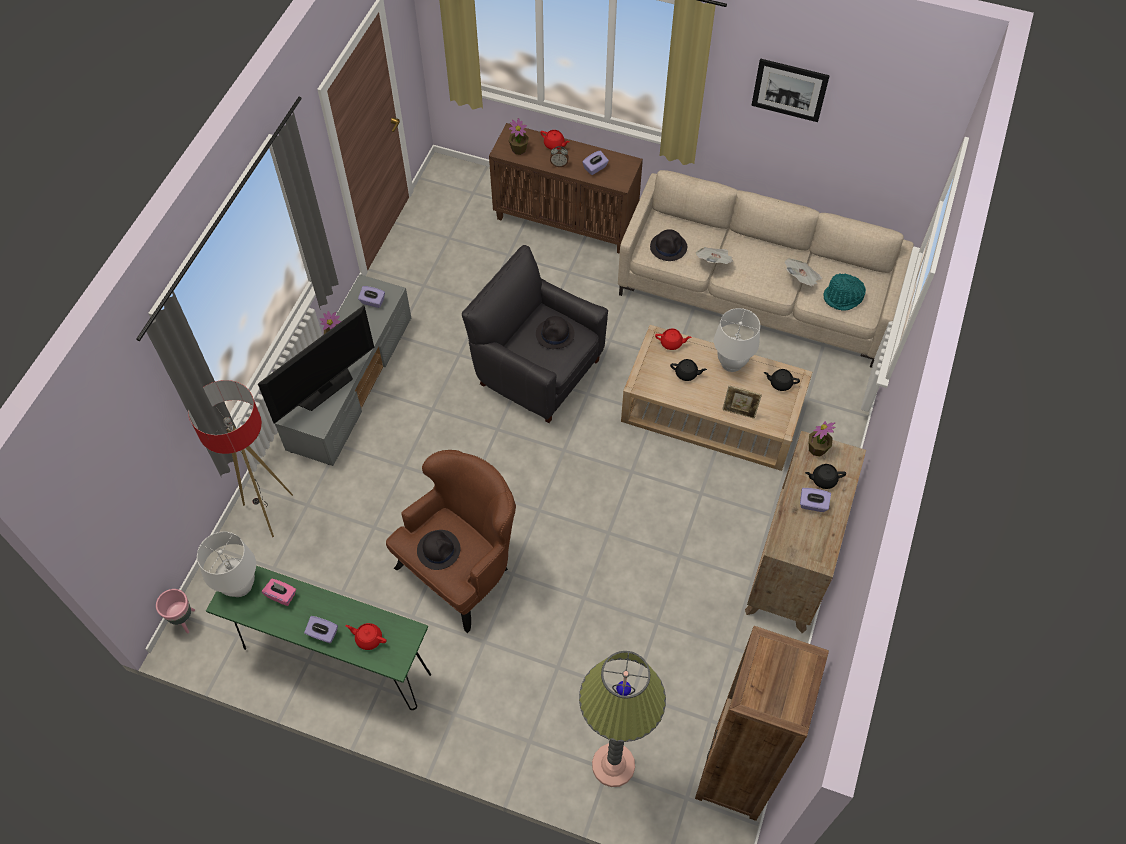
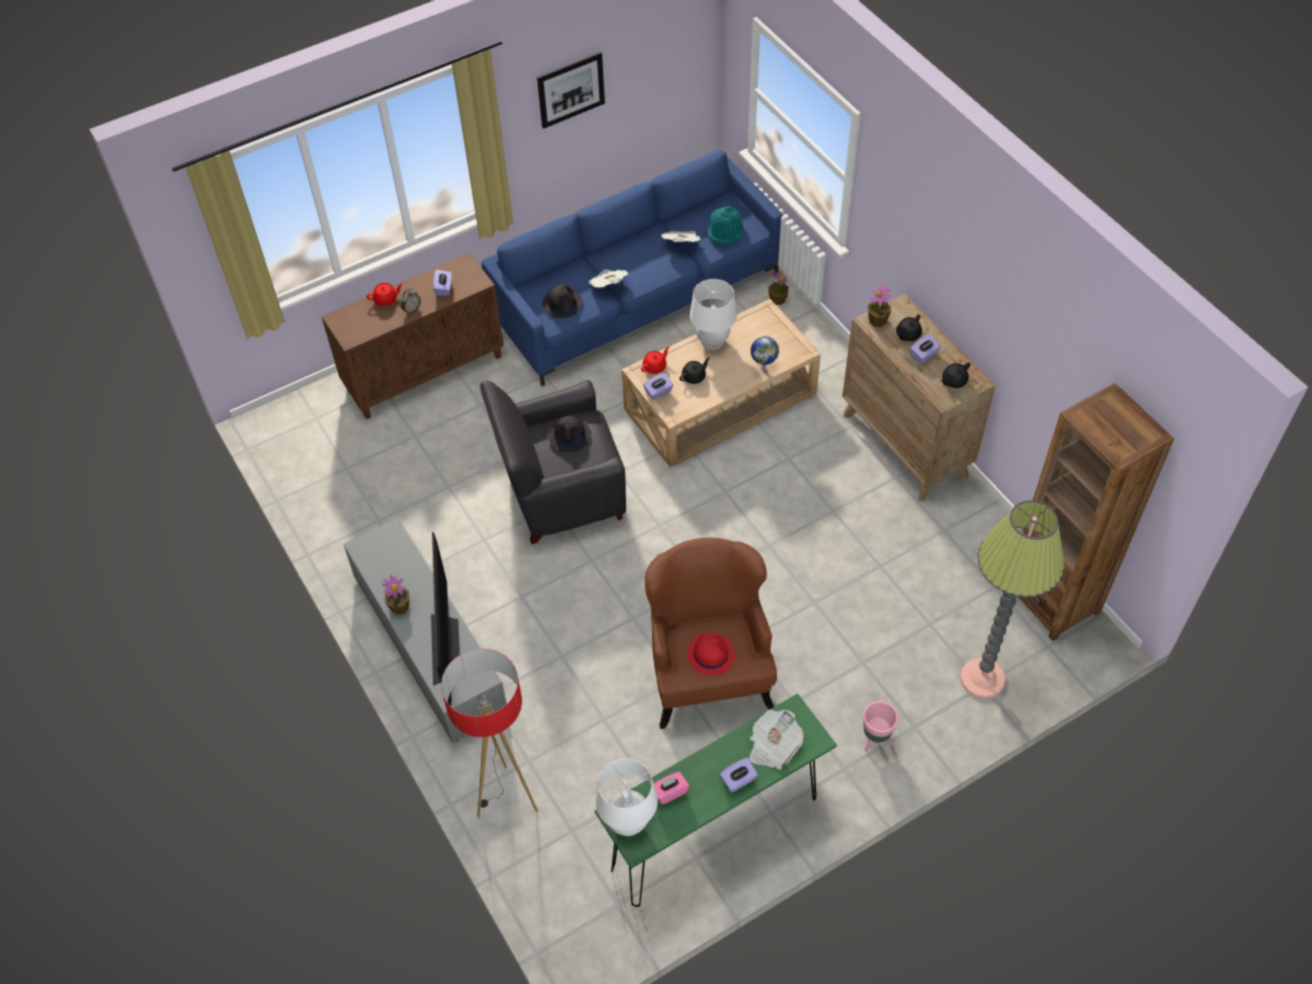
camera: 50 degrees left, 5 degrees down
pink planter [156,589,195,634] -> pink planter moved to [863,701,898,752]
red teapot [346,623,387,650] -> newspaper [749,710,803,770]
purple tissue box [358,286,385,308] -> purple tissue box moved to [643,373,673,400]
black hat [417,530,460,570] -> red hat [687,633,735,675]
potted plant [509,118,529,155] -> potted plant moved to [768,270,788,305]
beige sofa [618,170,914,368] -> blue sofa [482,150,783,386]
picture frame [722,385,762,419] -> globe [751,336,779,371]
black teapot [764,369,800,391] -> black teapot moved to [941,362,970,388]

